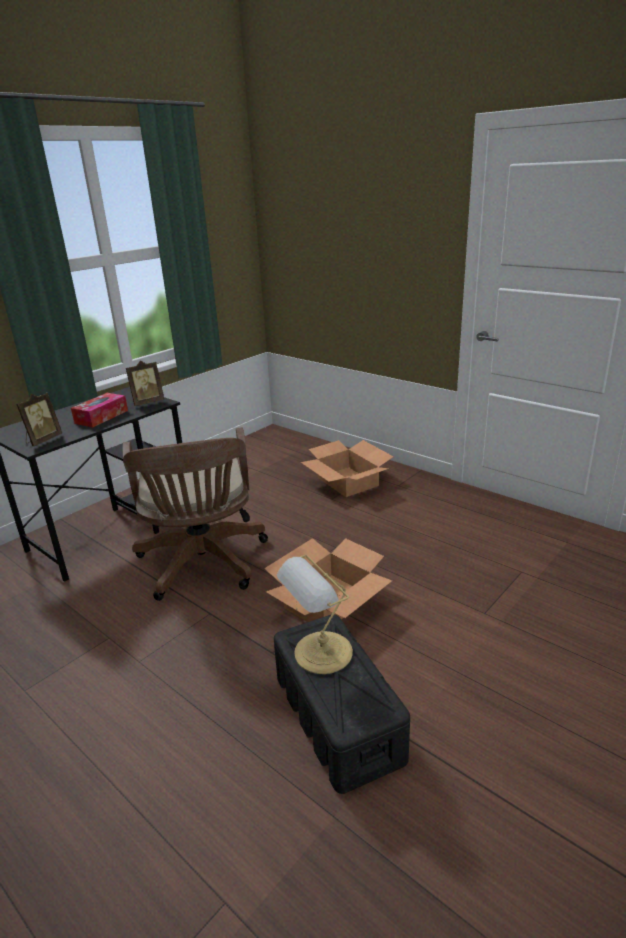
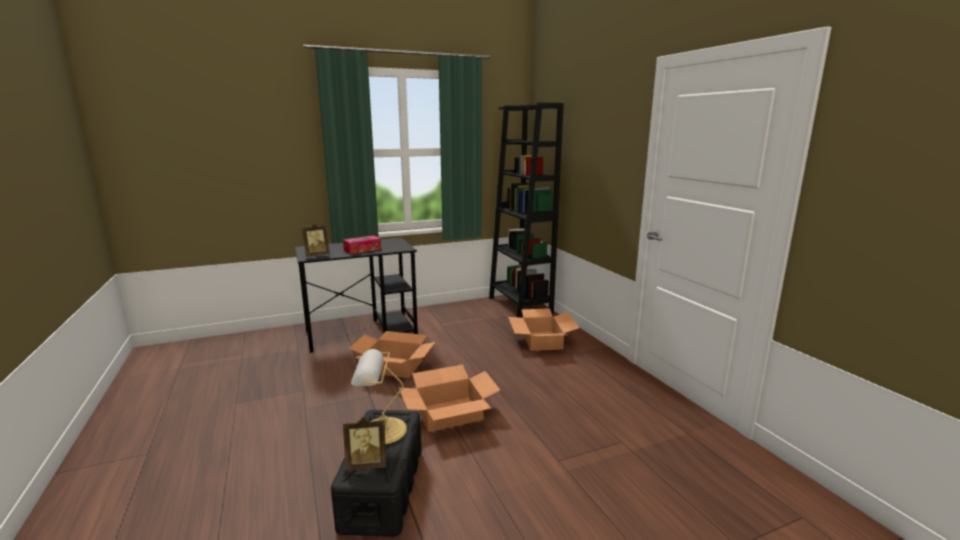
camera: 25 degrees right, 10 degrees down
brown office chair [123,427,268,601] -> cardboard box [349,331,435,378]
picture frame [126,360,164,406] -> picture frame moved to [343,417,387,471]
none -> black bookcase [489,102,564,318]

